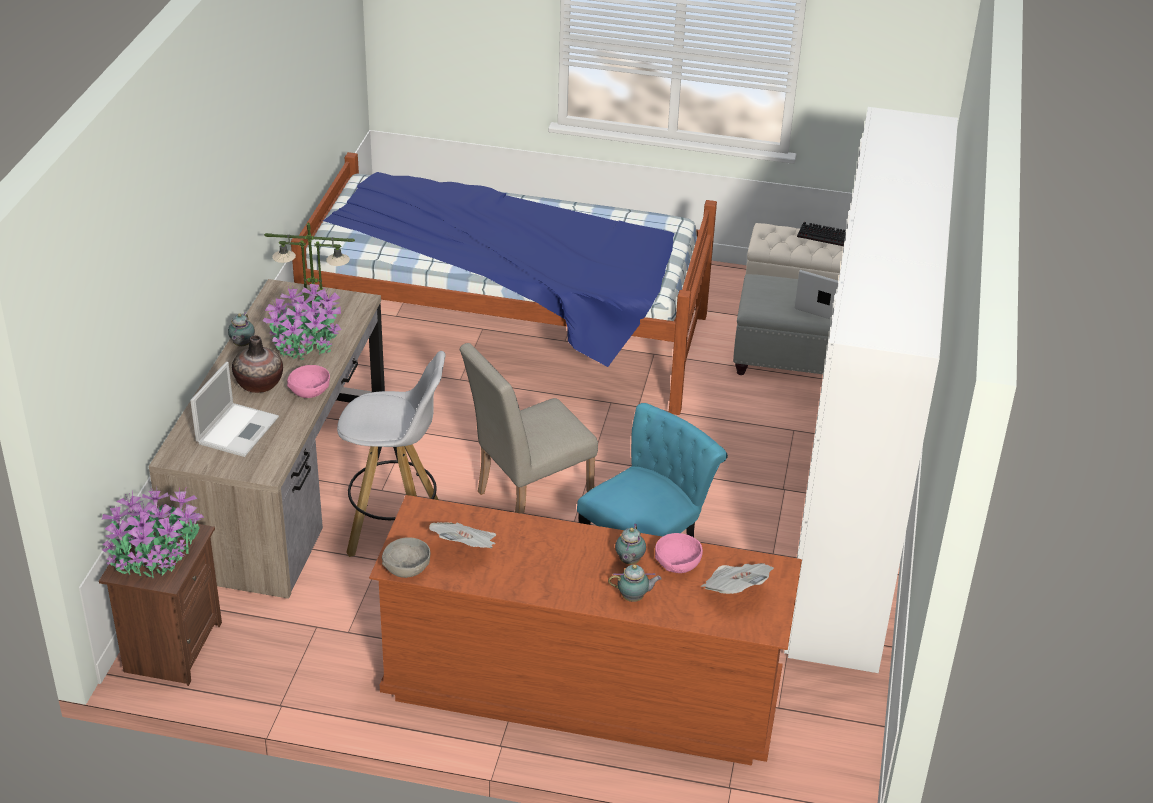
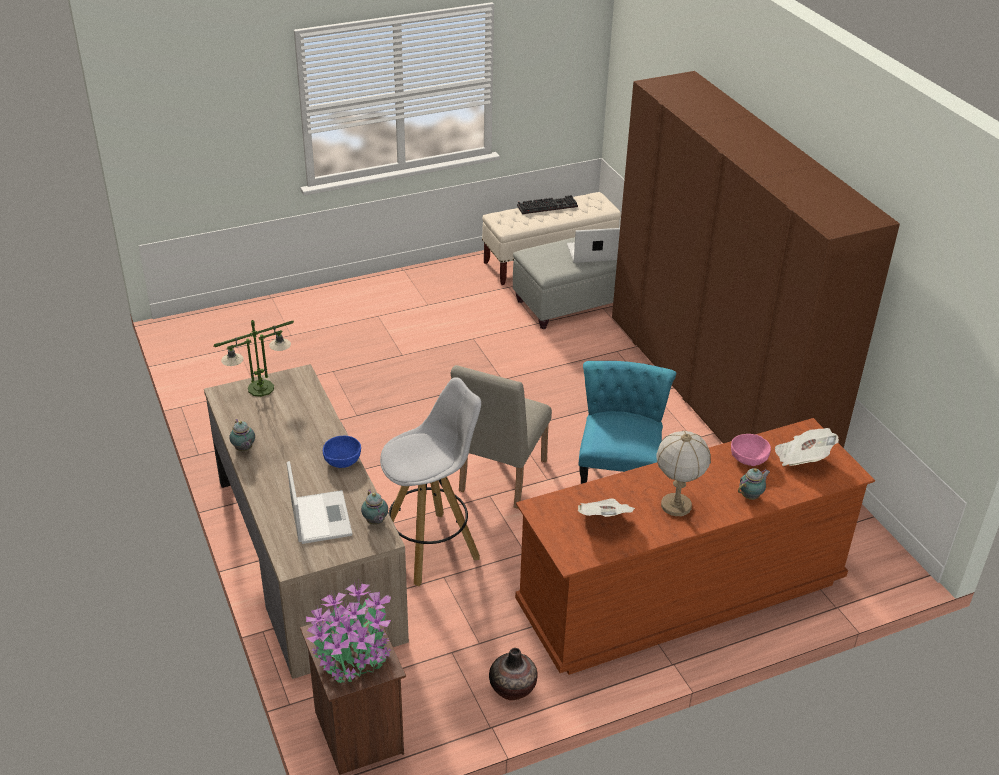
camera: 35 degrees left, 0 degrees up
vase [232,335,283,393] -> vase moved to [489,648,538,700]
potted plant [263,284,342,360] -> none
pink bowl [287,365,330,398] -> blue bowl [323,436,361,468]
bed [291,152,717,415] -> none
grey bowl [382,538,430,578] -> none
teapot [615,523,646,564] -> teapot moved to [361,490,388,525]
white wardrobe [784,107,958,673] -> brown wardrobe [612,71,900,448]
none -> table lamp [657,431,711,516]

